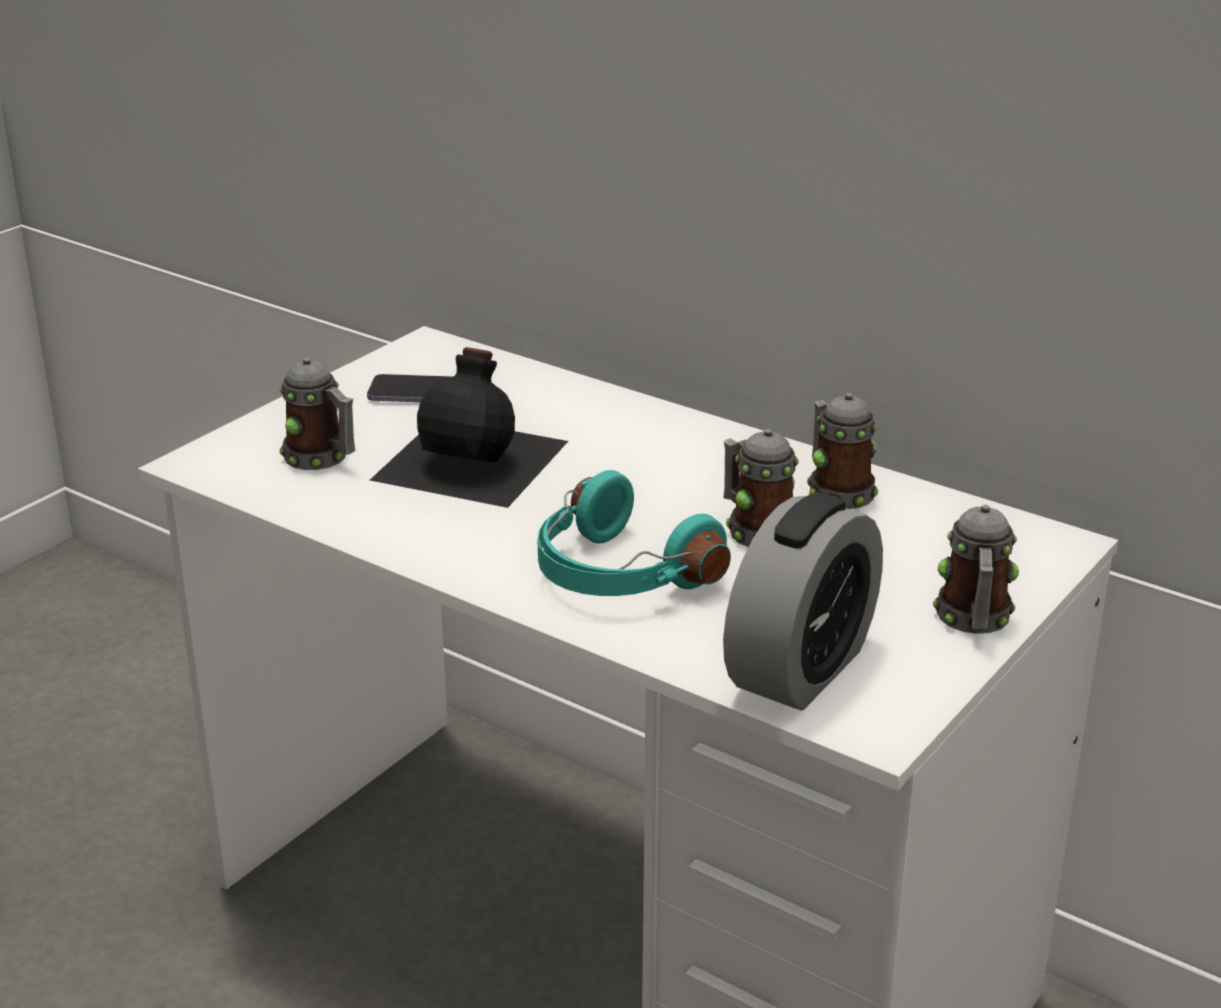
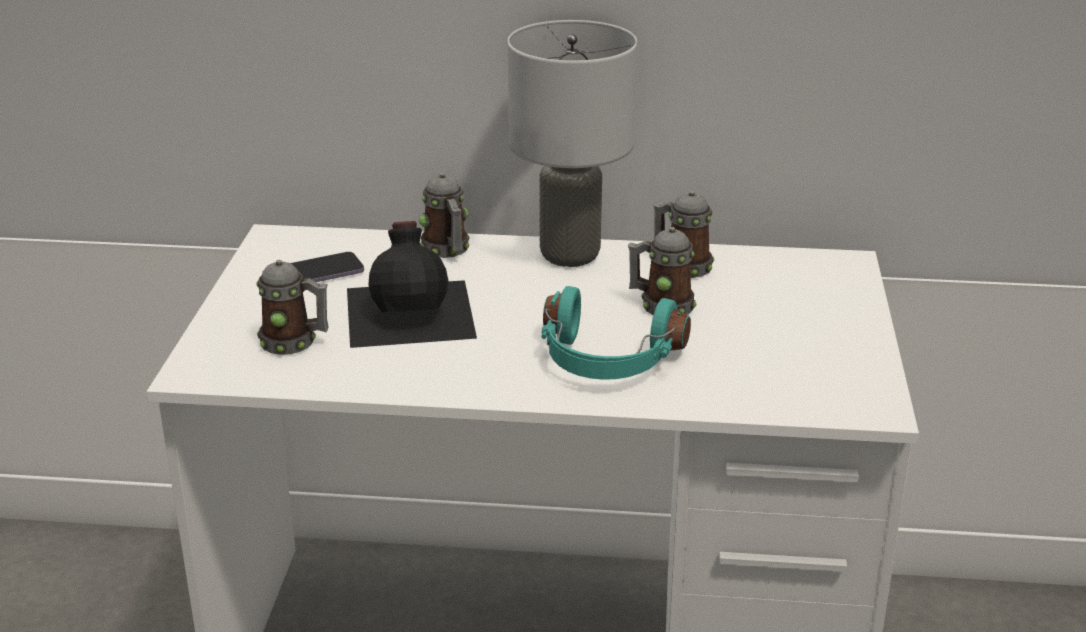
camera: 30 degrees left, 0 degrees up
alarm clock [723,493,883,711] -> none
mug [933,505,1019,634] -> mug moved to [419,173,470,258]
none -> white table lamp [508,20,637,267]

